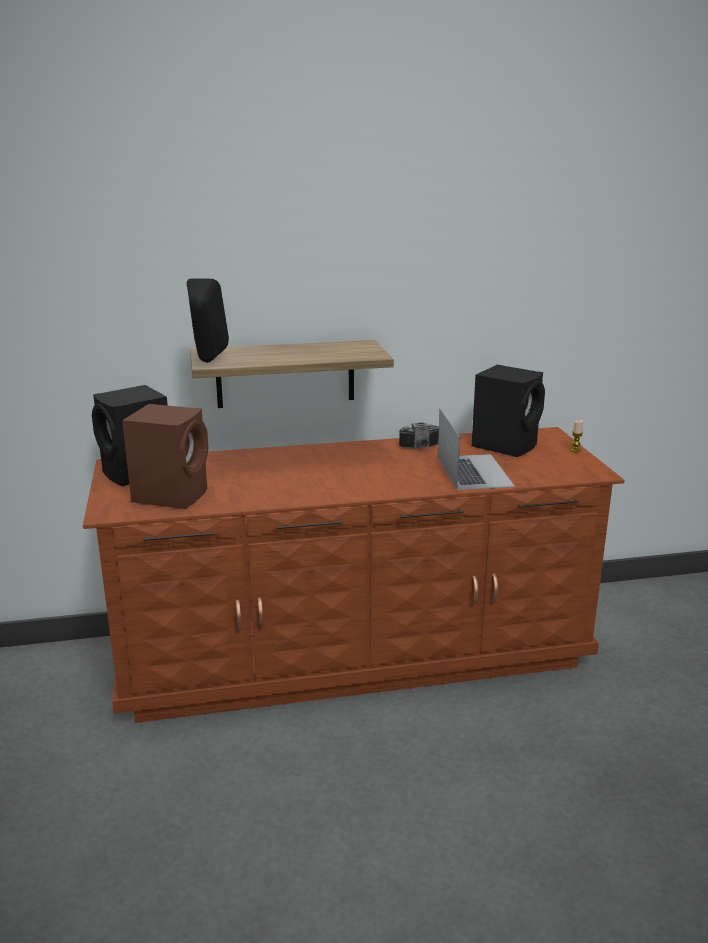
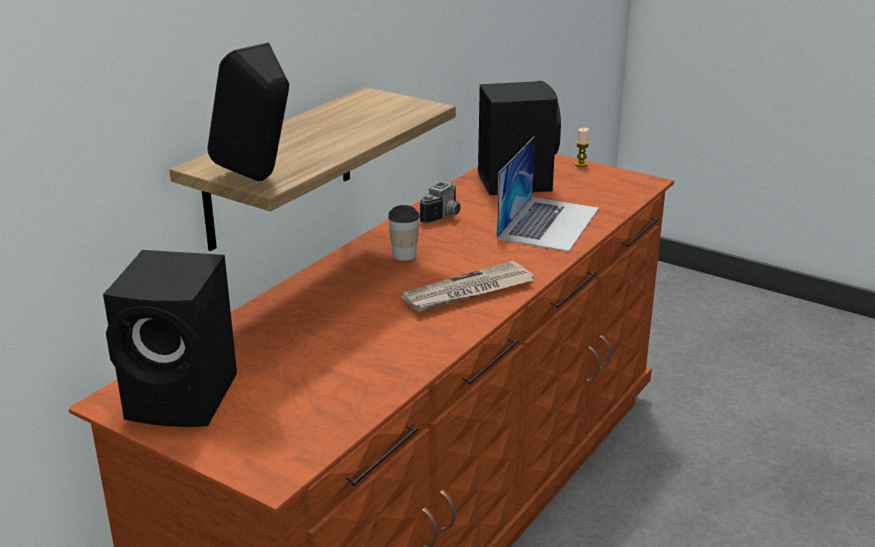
camera: 45 degrees left, 5 degrees up
brown speaker [122,404,208,509] -> none
laptop [438,409,515,490] -> laptop turned 75 degrees clockwise [496,136,599,252]
none -> cup [388,205,420,261]
none -> newspaper [401,261,534,312]

